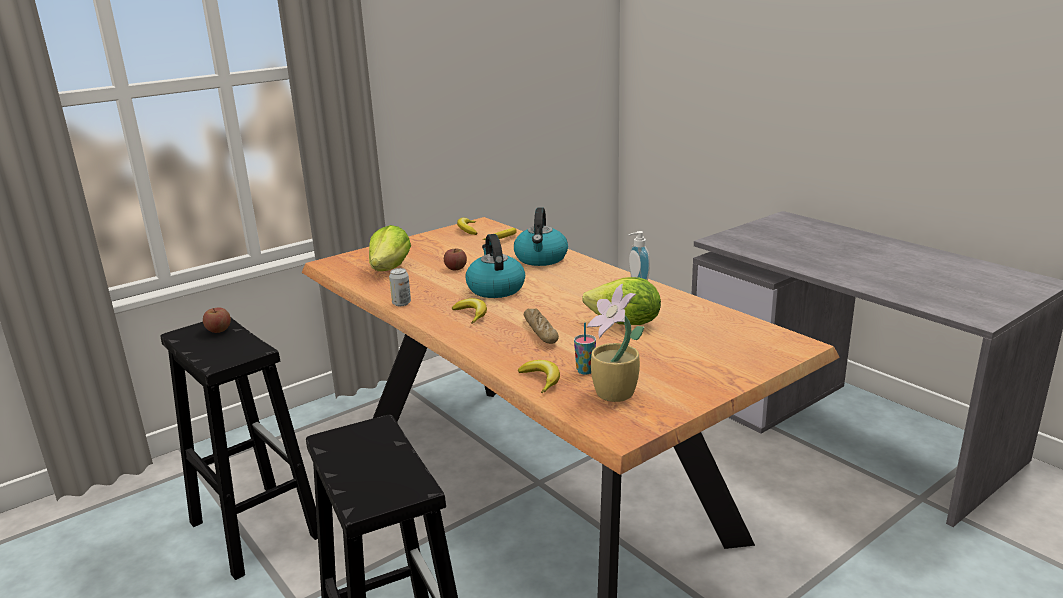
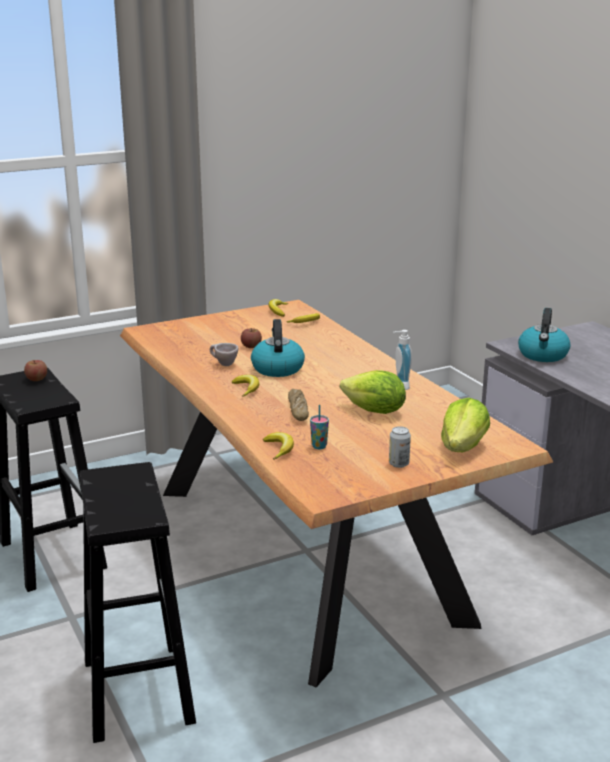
camera: 10 degrees right, 0 degrees up
lettuce [369,225,411,271] -> lettuce moved to [441,398,490,452]
can [389,268,411,306] -> can moved to [389,426,411,468]
kettle [514,208,568,266] -> kettle moved to [518,308,571,362]
potted plant [587,284,644,402] -> none
none -> beige cup [210,343,238,366]

